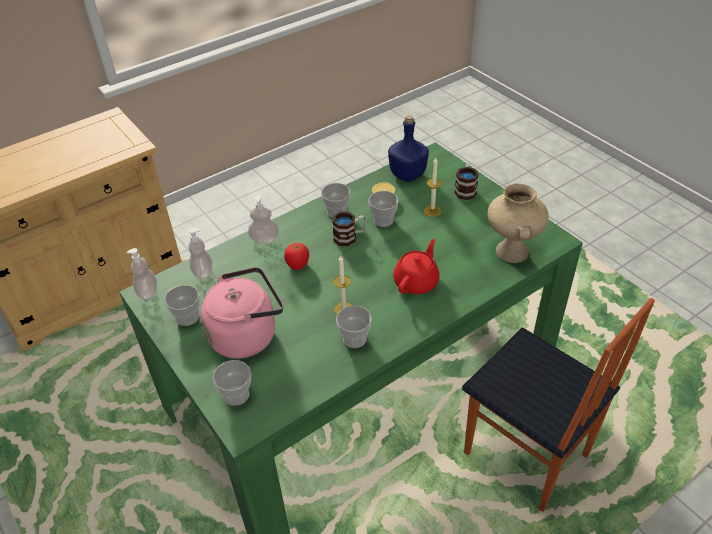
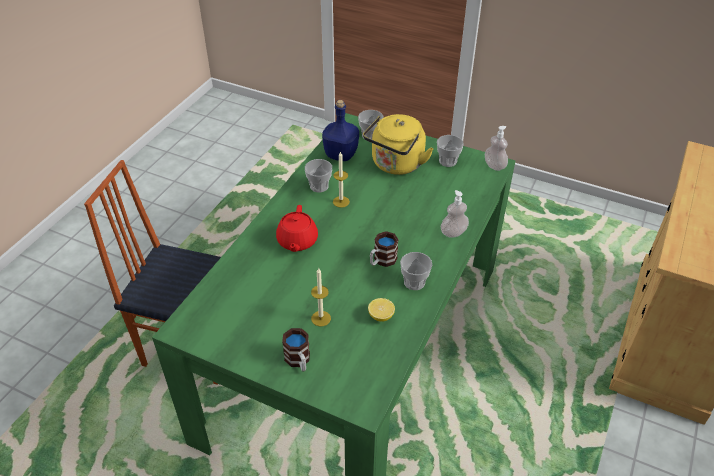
camera: 150 degrees right, 0 degrees up
soap dispenser [188,228,212,279] -> none
pink kettle [201,267,283,359] -> yellow kettle [363,114,434,175]
tomato [284,243,309,270] -> none
cup [368,191,398,227] -> none
blue bottle [388,115,429,182] -> blue bottle moved to [322,100,359,161]
beige vase [488,183,549,263] -> none

